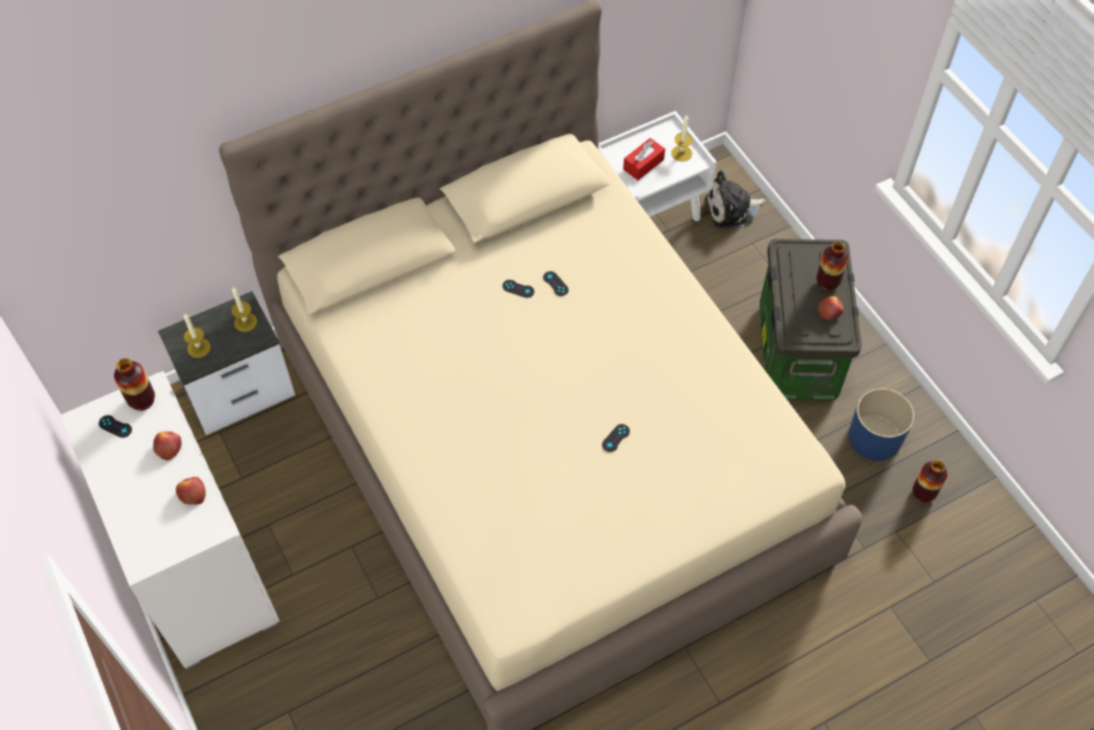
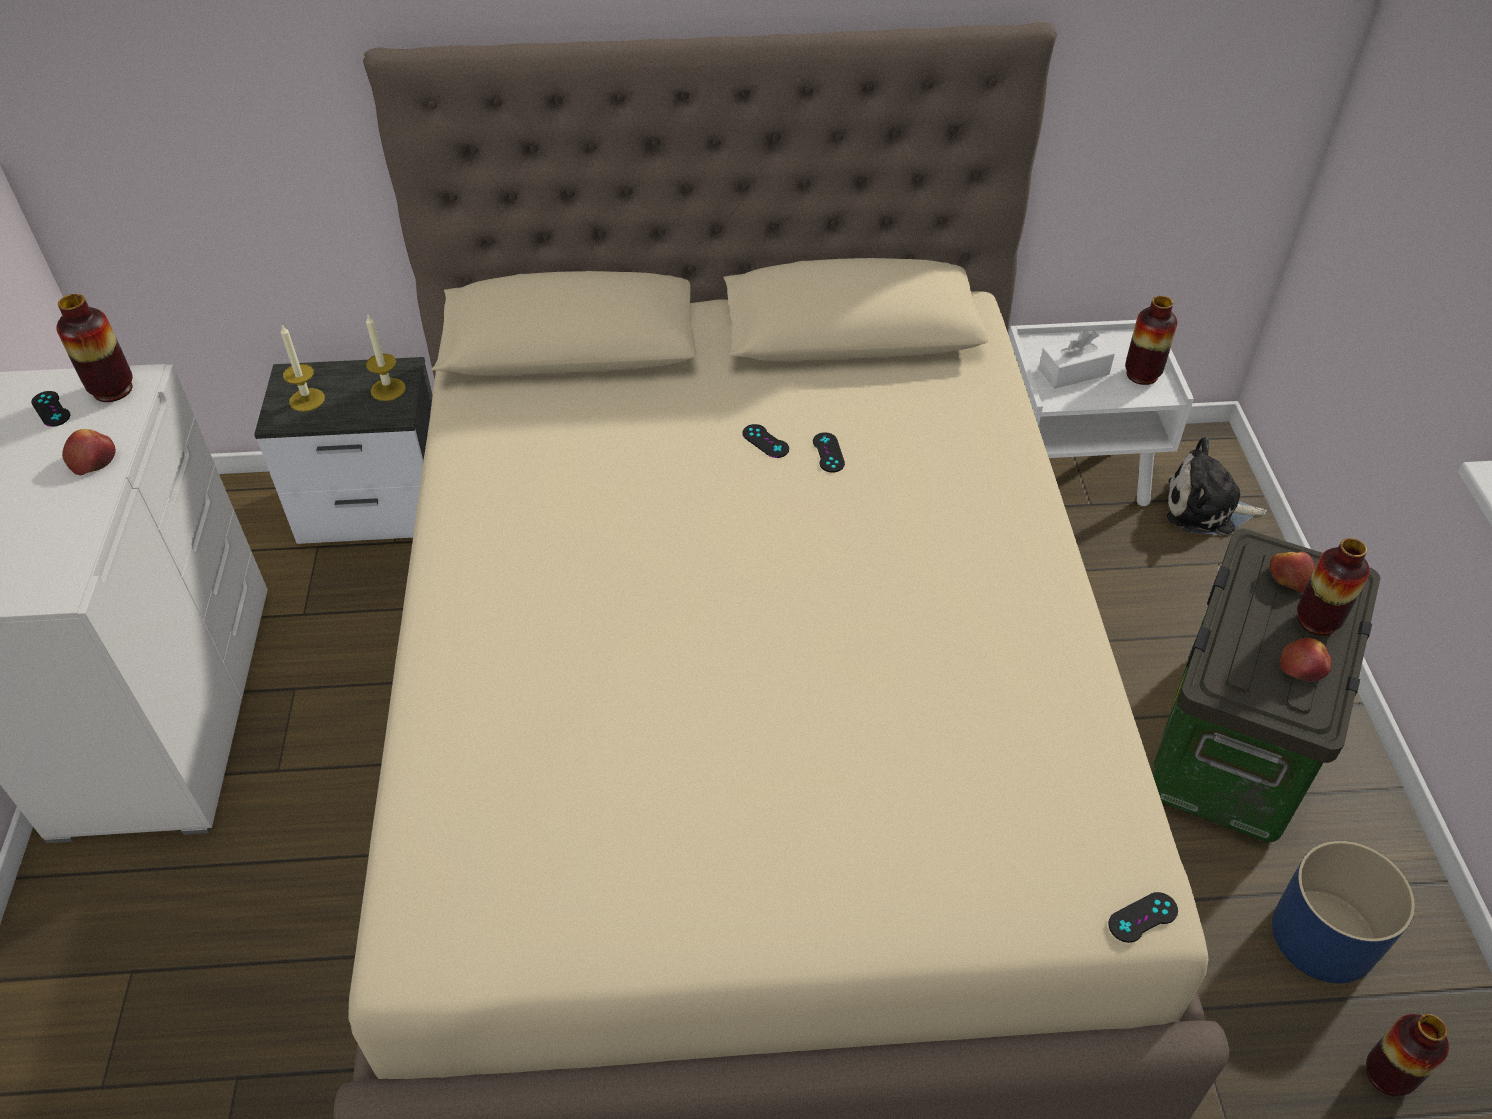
camera: 25 degrees right, 10 degrees down
apple [176,477,206,505] -> apple moved to [1270,552,1315,593]
black game controller [602,424,630,452] -> black game controller moved to [1108,892,1178,943]
red tissue box [623,138,665,180] -> white tissue box [1039,330,1115,389]
candle [671,115,693,161] -> vase [1125,296,1178,385]

